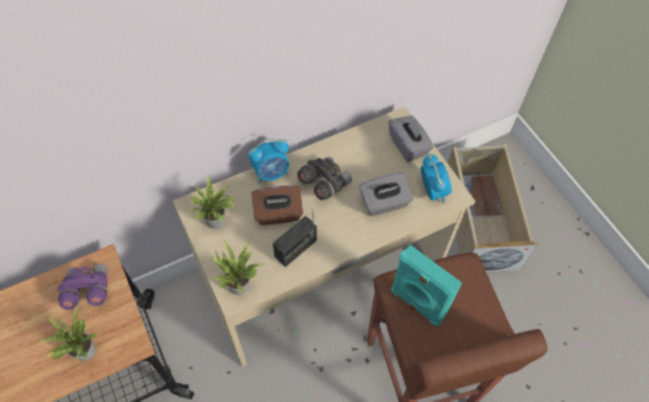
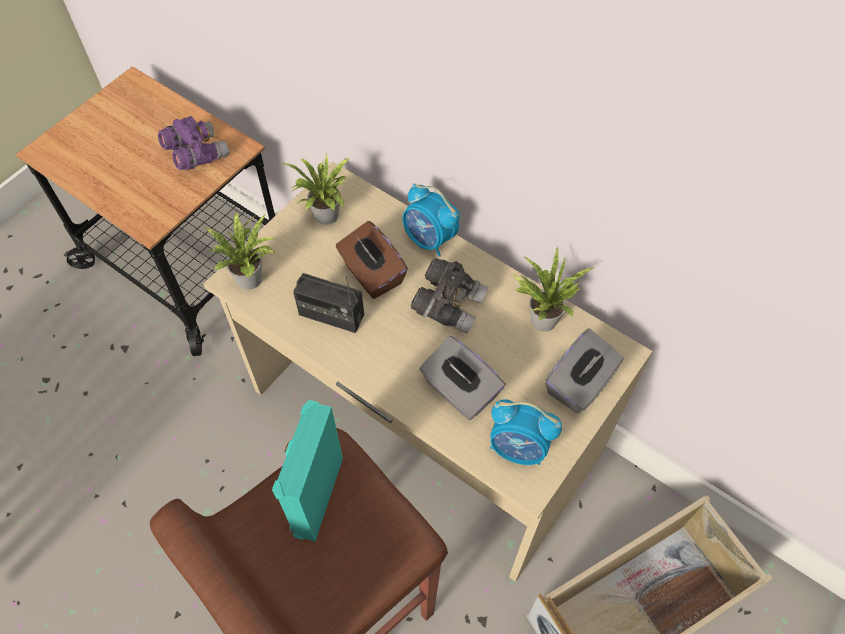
camera: 65 degrees right, 0 degrees up
potted plant [37,304,99,361] -> potted plant moved to [513,246,593,332]
alarm clock [421,153,452,203] -> alarm clock turned 60 degrees clockwise [490,399,562,465]

